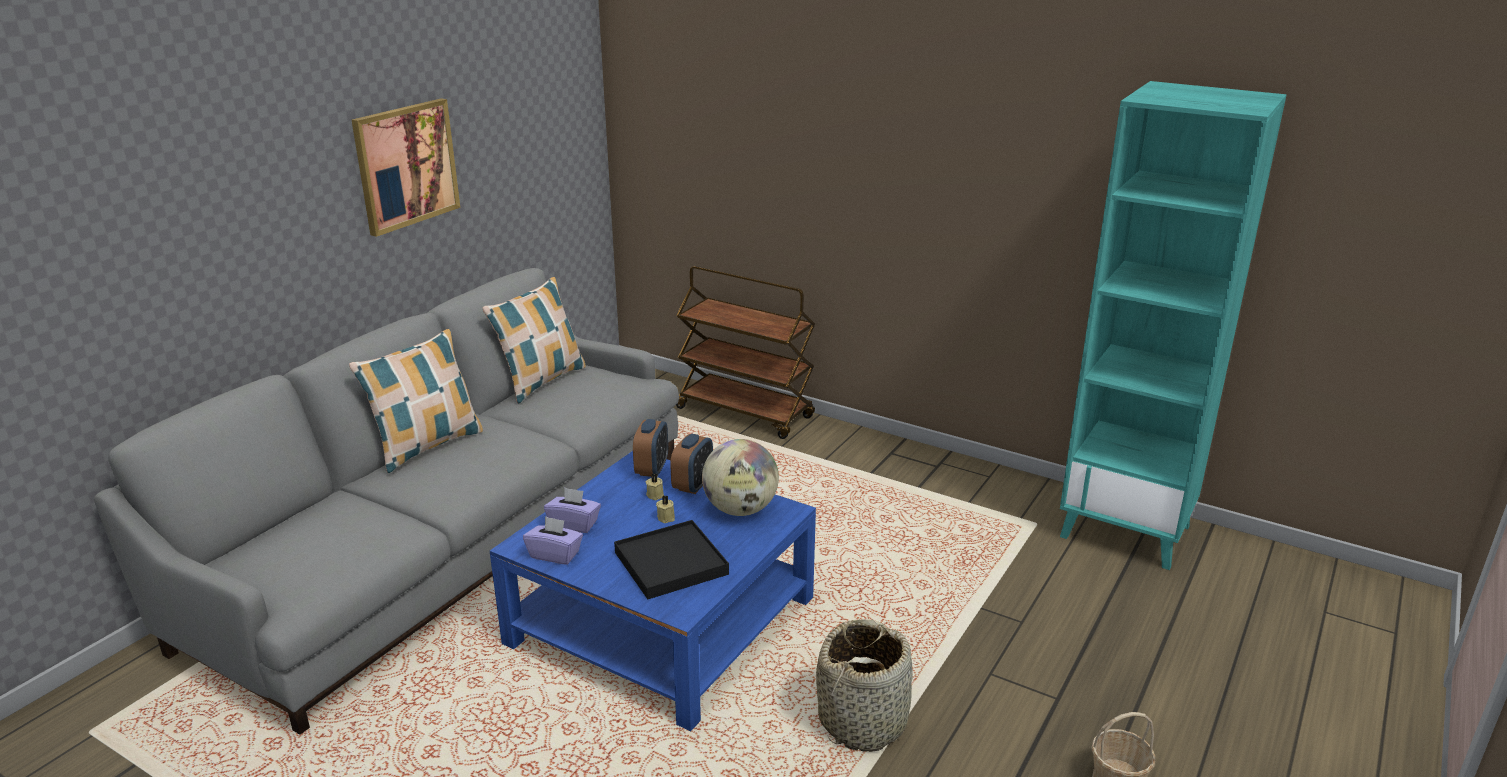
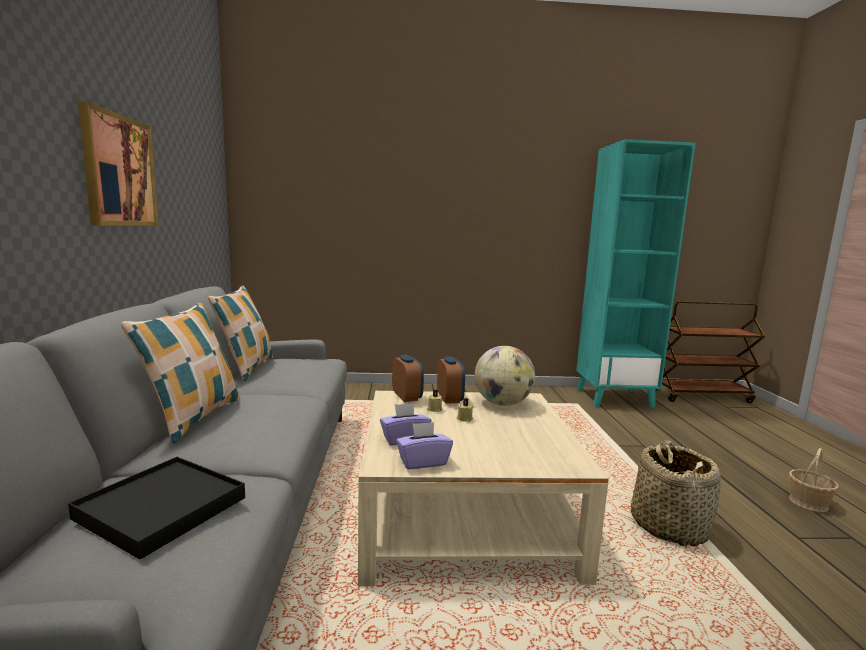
camera: 35 degrees left, 15 degrees down
blue coffee table [490,451,816,731] -> beige coffee table [358,391,609,586]
black tray [614,520,729,599] -> black tray moved to [68,457,245,559]
brown cart [676,266,815,439] -> brown cart moved to [656,301,765,403]

